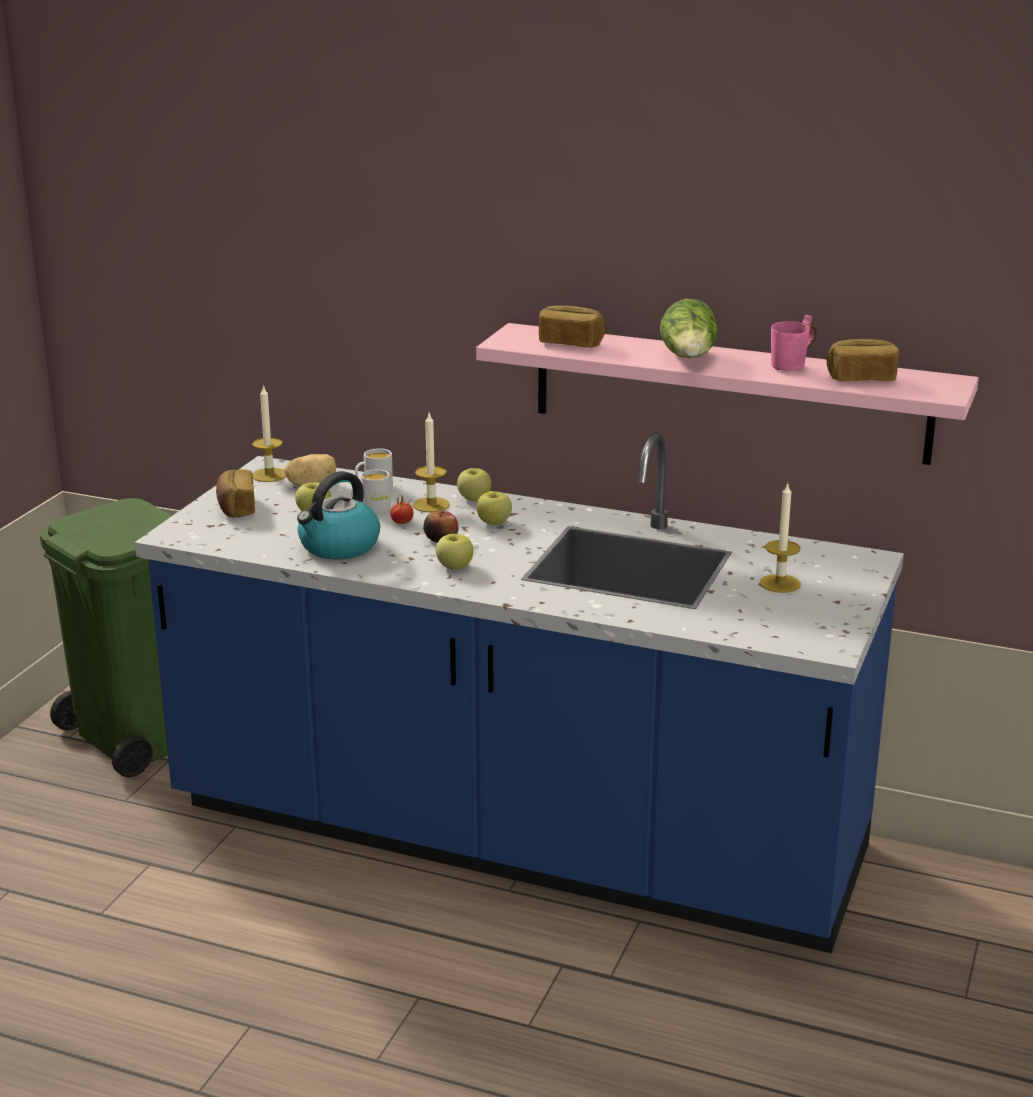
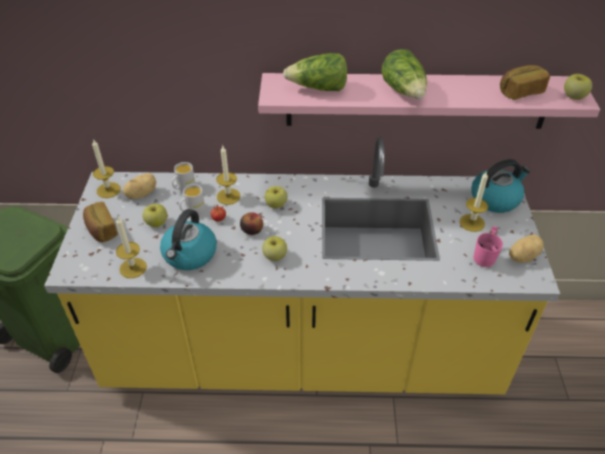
camera: 20 degrees left, 20 degrees up
blue counter [135,432,904,953] -> yellow counter [44,137,560,394]
apple [457,468,491,501] -> apple moved to [564,74,592,100]
bread [539,305,606,348] -> lettuce [283,53,347,91]
pink mug [771,315,817,371] -> pink mug moved to [473,226,503,267]
none -> candle [116,217,147,278]
none -> kettle [471,159,530,213]
none -> potato [509,234,544,263]

